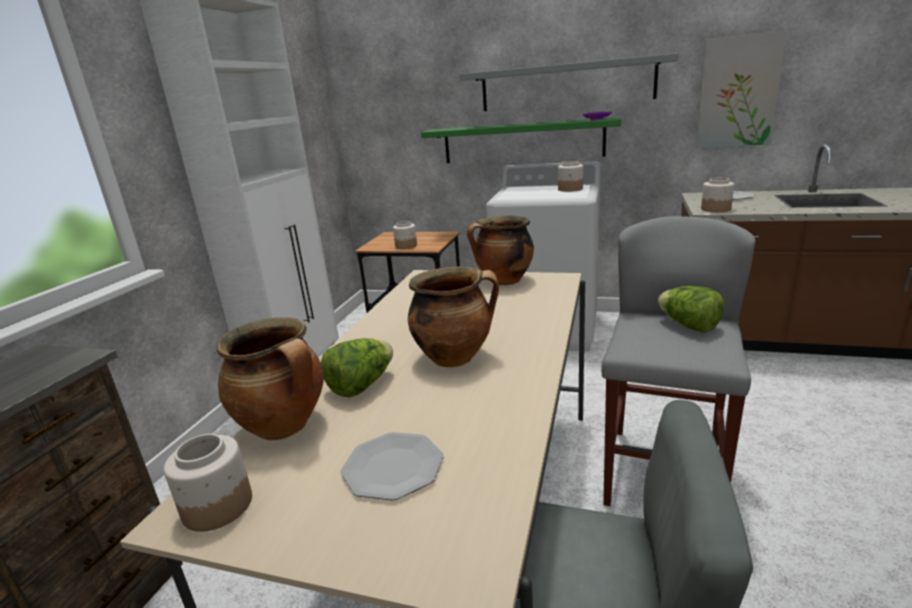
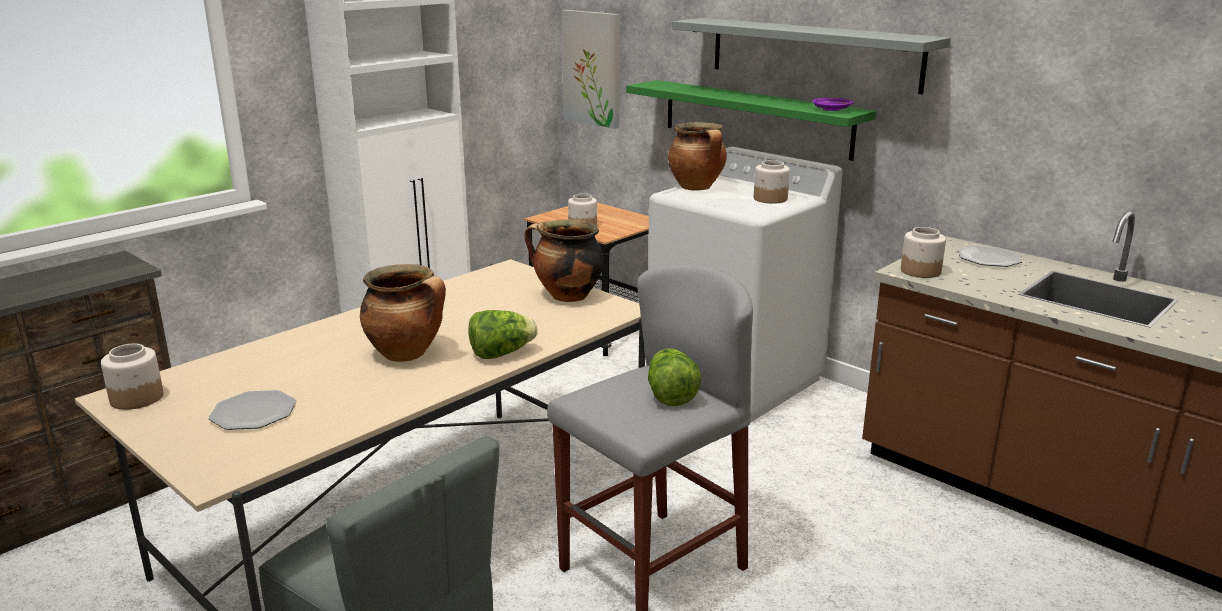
camera: 25 degrees right, 0 degrees up
cooking pot [217,317,324,440] -> cooking pot moved to [668,122,727,191]
lettuce [321,338,393,397] -> lettuce moved to [468,310,538,359]
picture [696,31,787,148] -> picture moved to [562,10,619,129]

